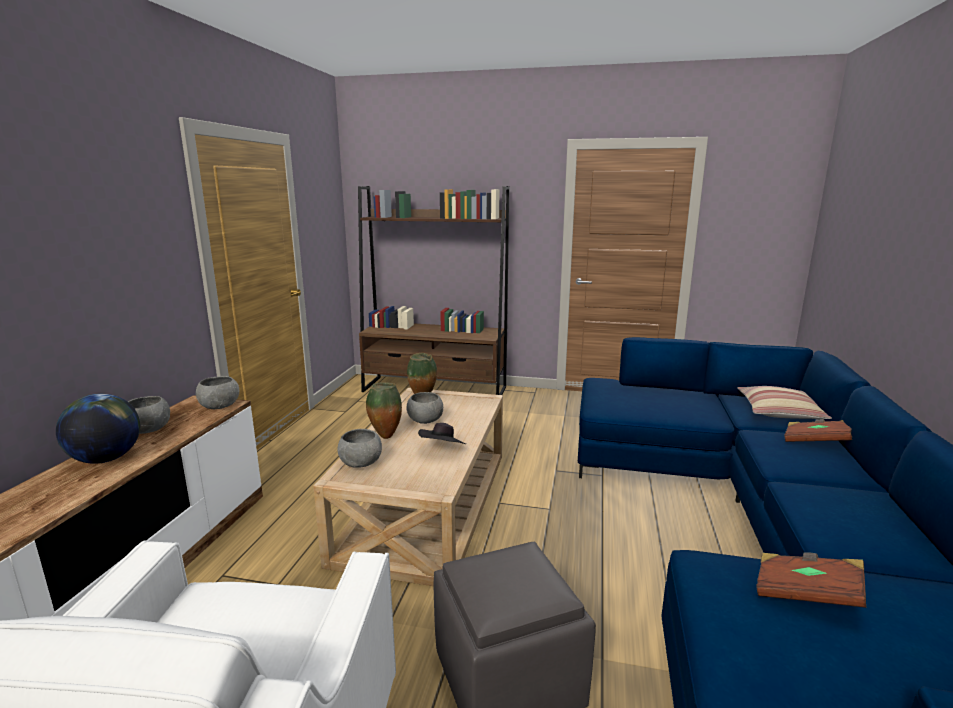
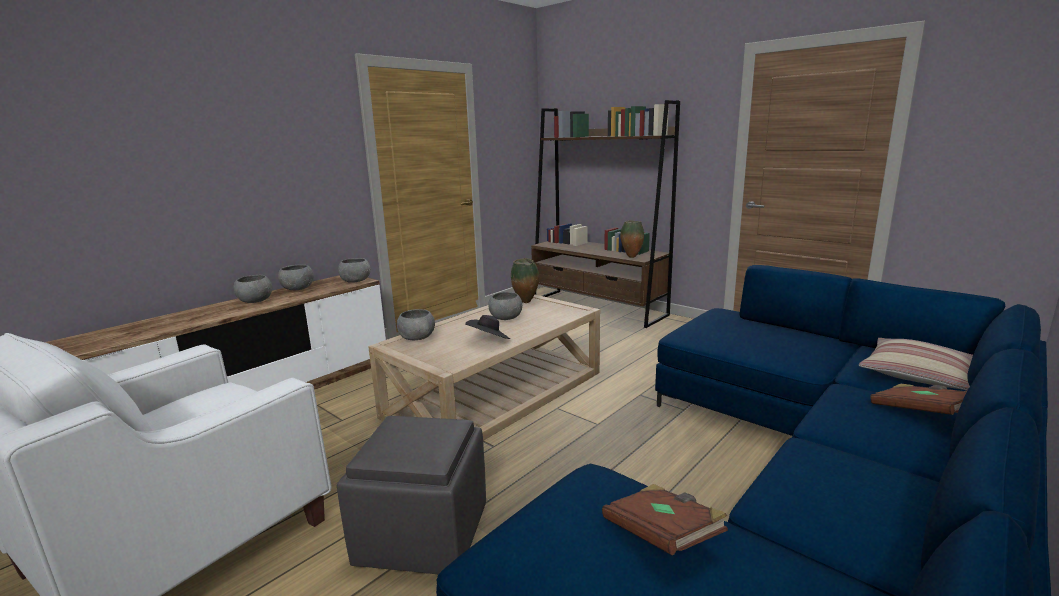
camera: 30 degrees right, 0 degrees up
globe [56,394,140,464] -> grey bowl [233,275,272,303]
vase [366,382,402,439] -> vase moved to [620,220,644,258]

